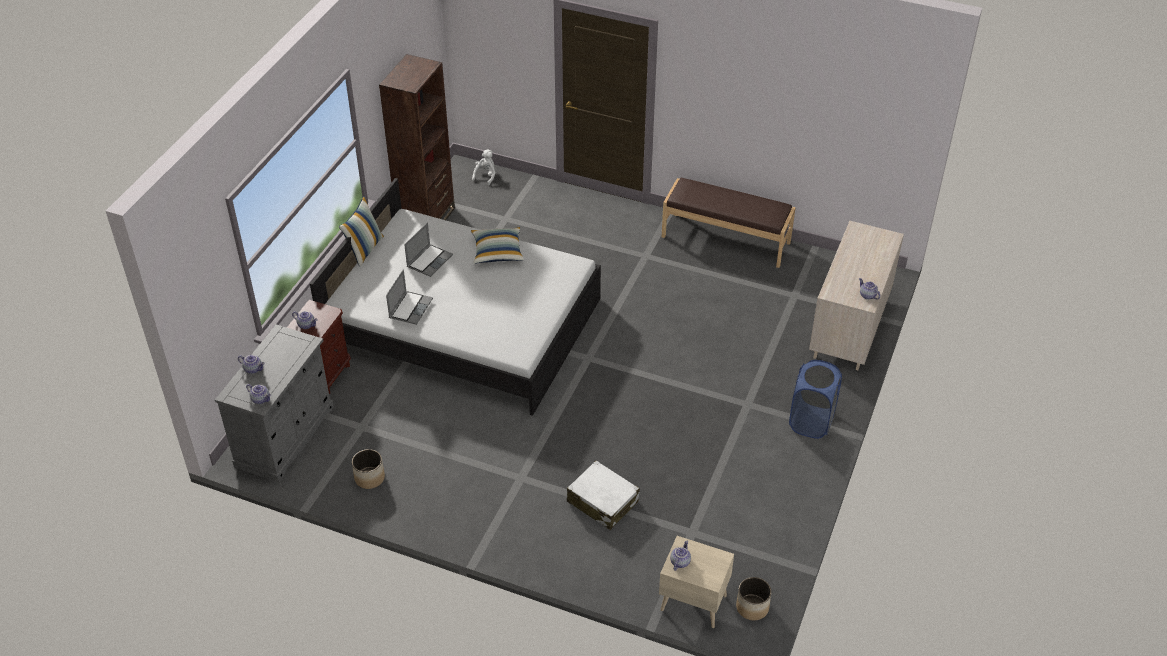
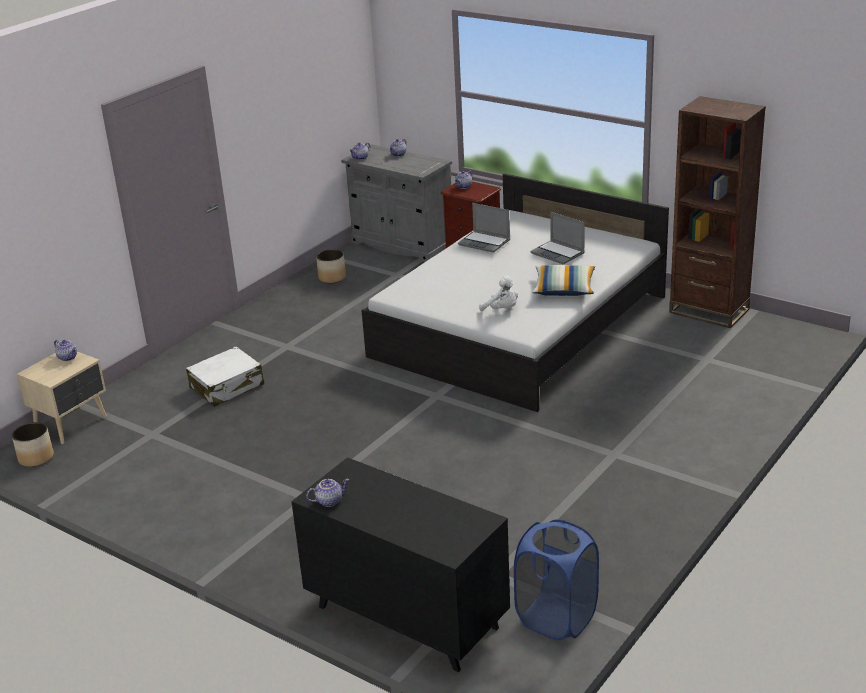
camera: 105 degrees right, 15 degrees down
pillow [339,196,384,267] -> none
white plush toy [472,149,496,185] -> white plush toy moved to [479,276,518,311]
brown bench [662,178,796,268] -> none
blue laundry basket [789,360,842,439] -> blue laundry basket moved to [514,520,599,640]
beige dresser [809,221,904,370] -> black dresser [291,457,510,672]

